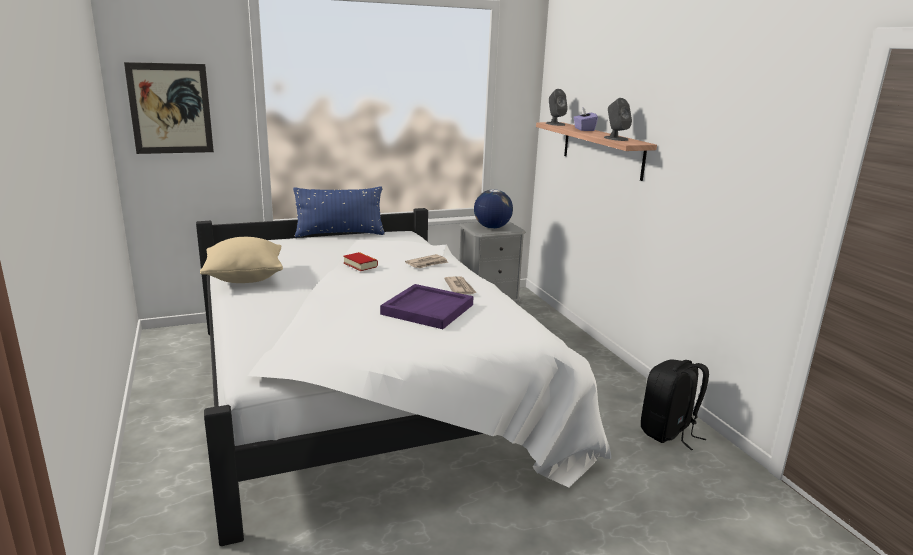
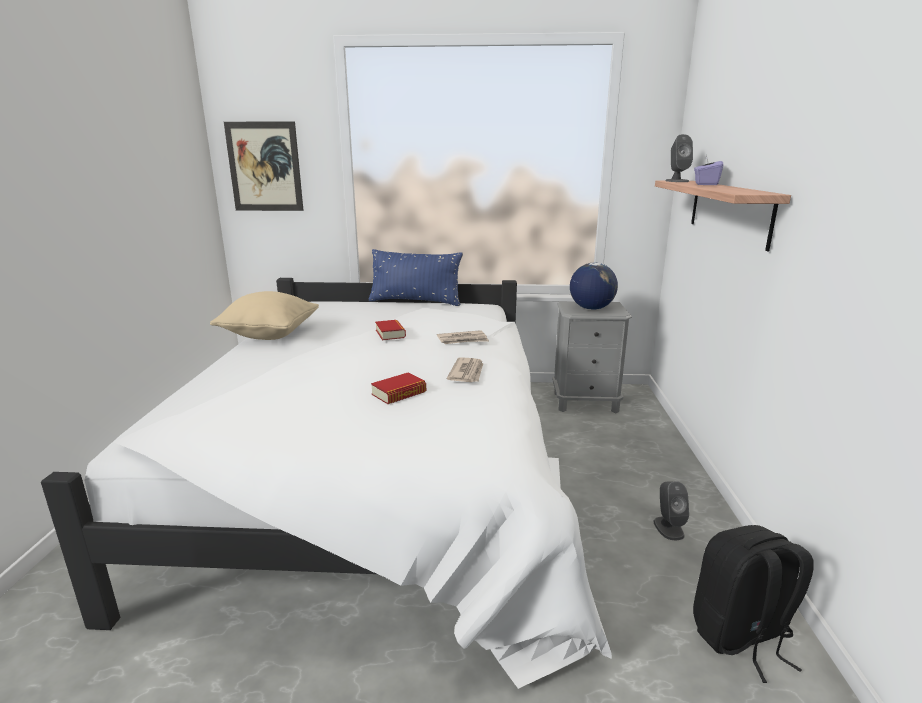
camera: 25 degrees right, 0 degrees up
purple tray [380,284,474,329] -> book [371,373,426,404]
grey speaker [604,98,632,141] -> grey speaker moved to [654,481,689,540]

